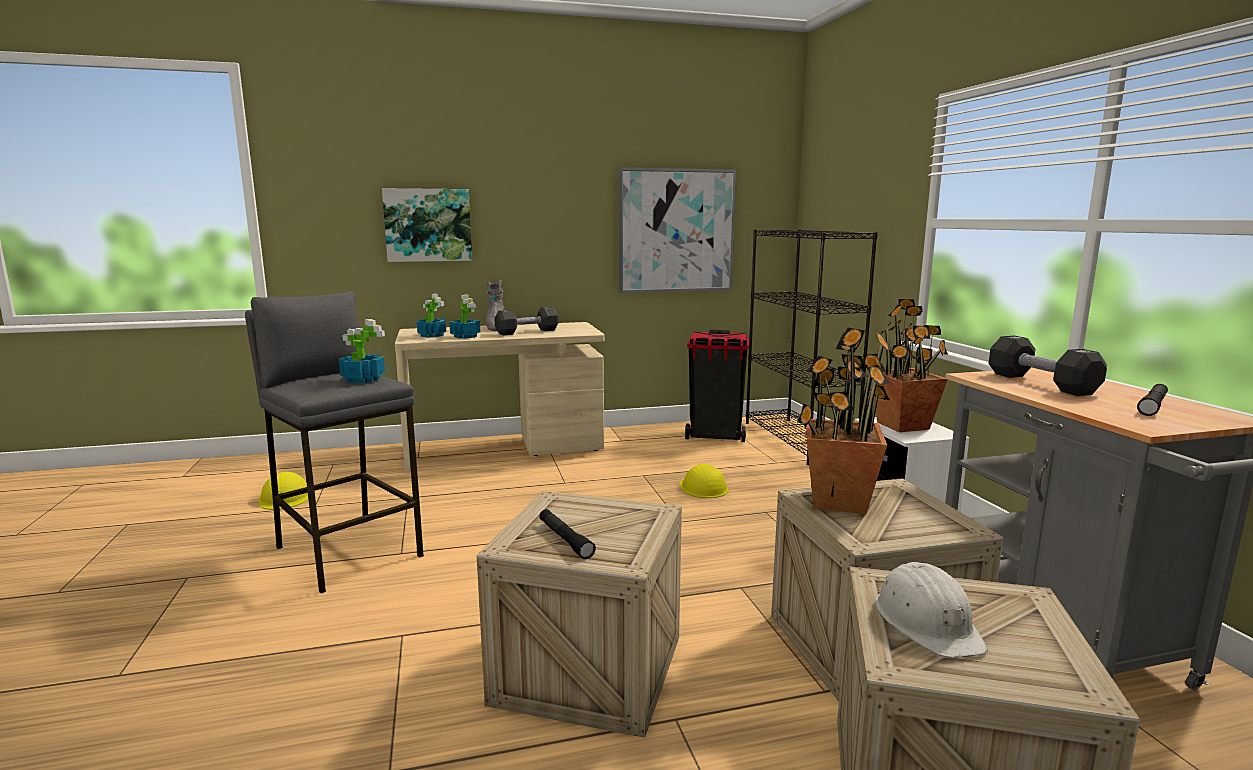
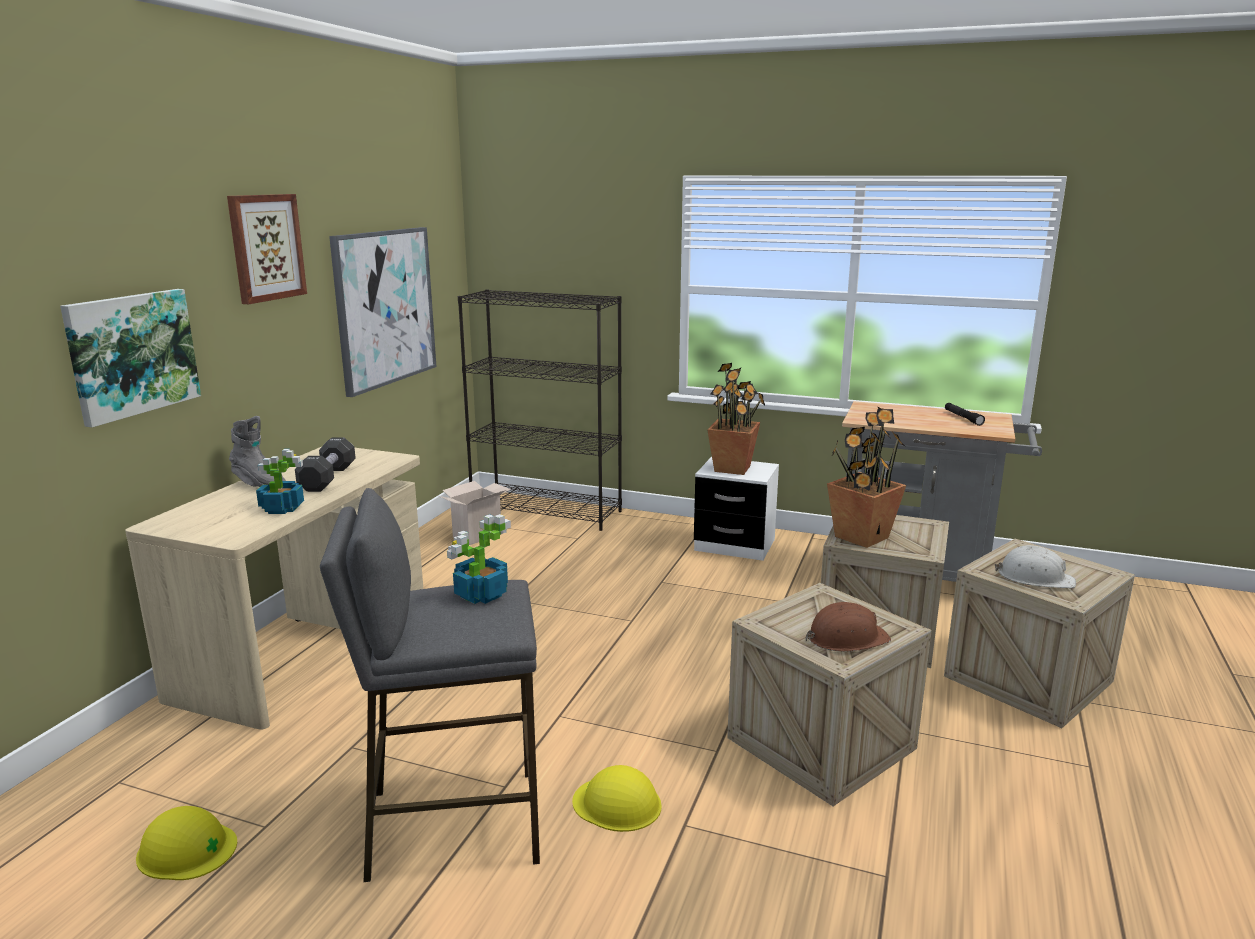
camera: 55 degrees left, 5 degrees up
potted plant [417,293,446,338] -> none
black flashlight [539,509,596,559] -> brown hard hat [806,602,891,652]
yellow hard hat [680,464,728,498] -> yellow hard hat moved to [572,765,662,832]
black trash can [685,330,749,442] -> cardboard box [439,481,511,545]
black dumbbell [988,335,1107,396] -> none
none -> picture [227,194,307,304]

